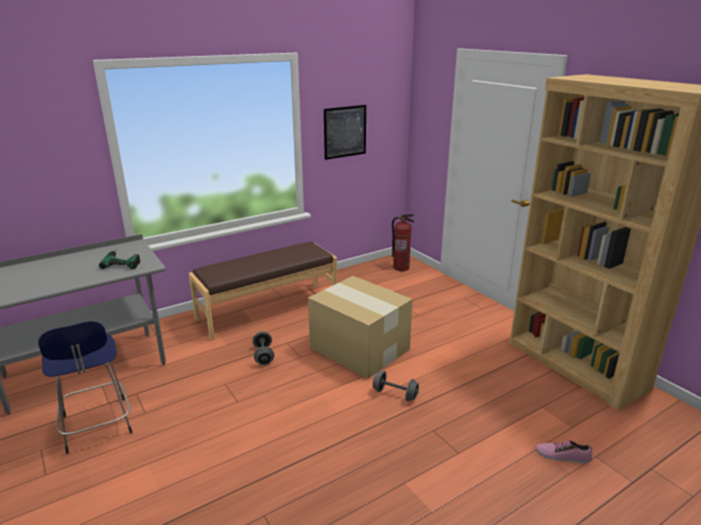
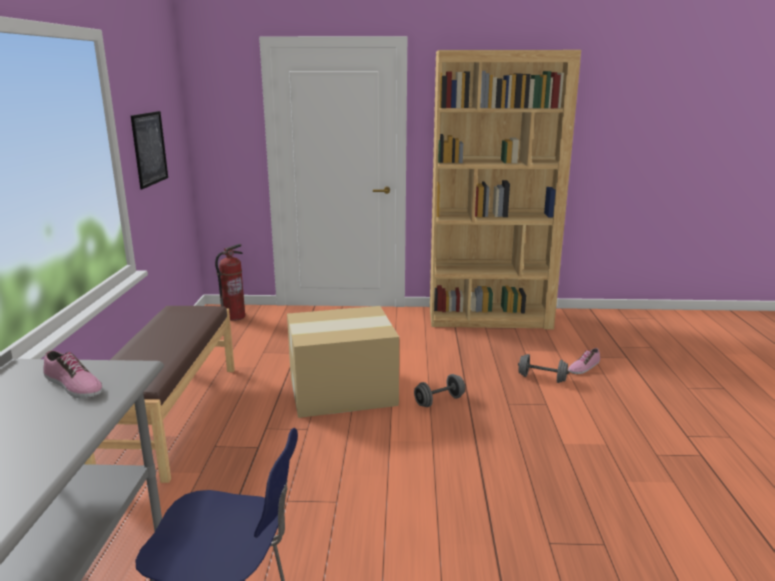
camera: 55 degrees left, 5 degrees down
power drill [99,251,140,269] -> shoe [43,350,103,399]
grey dumbbell [253,331,274,365] -> grey dumbbell moved to [518,354,569,383]

